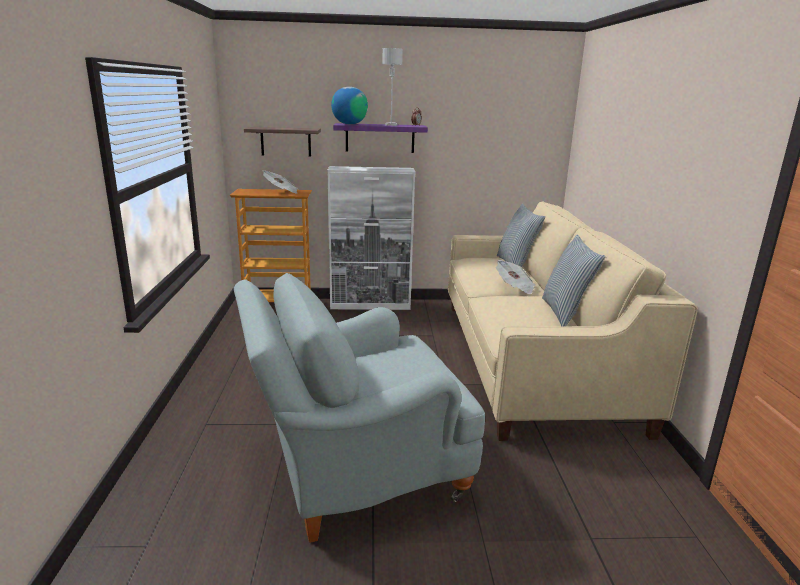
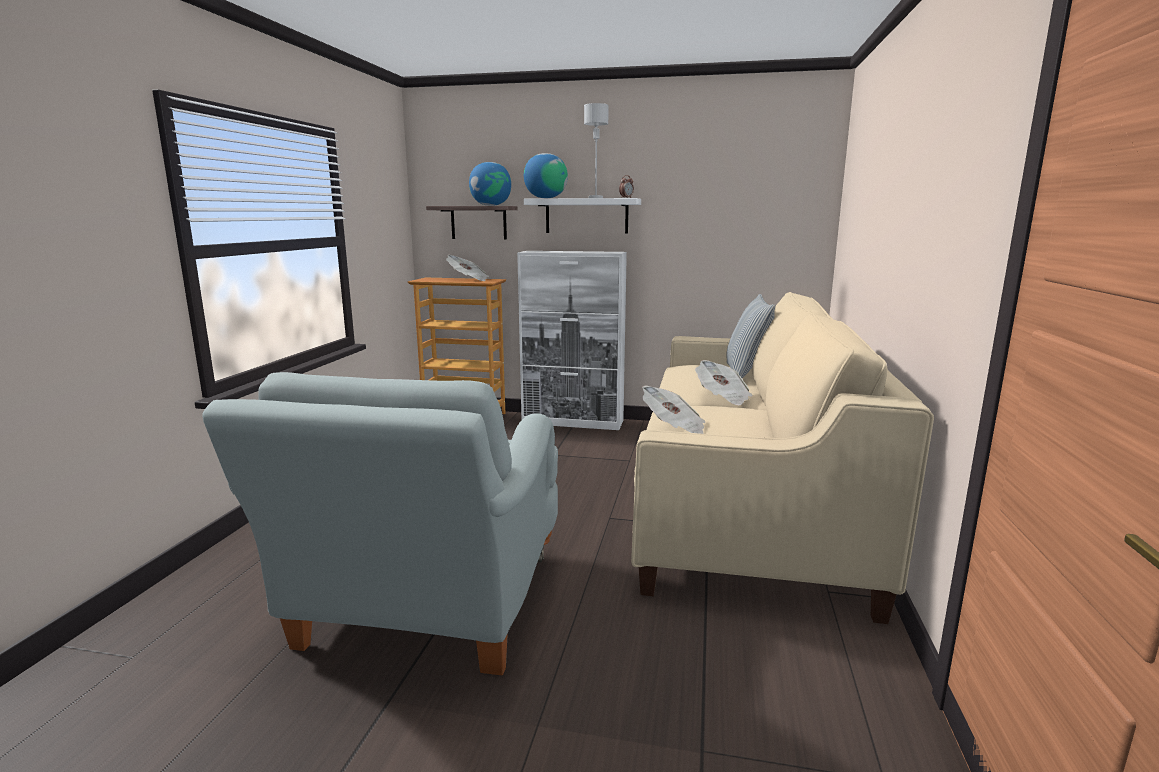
camera: 15 degrees right, 5 degrees down
grey armchair [234,273,485,543] -> grey armchair turned 75 degrees counterclockwise [202,372,558,675]
purple shelf [333,123,428,153] -> white shelf [524,198,641,234]
pillow [542,235,605,326] -> none
none -> globe [469,162,511,206]
none -> newspaper [642,385,705,434]

